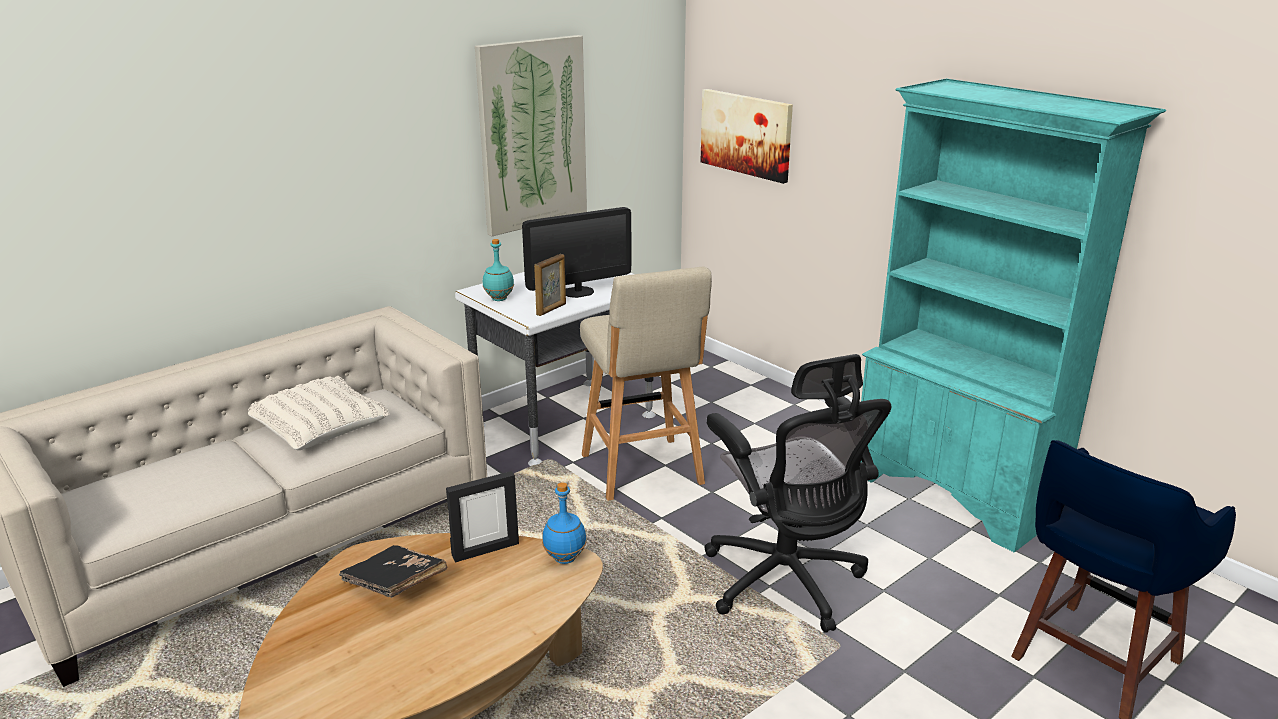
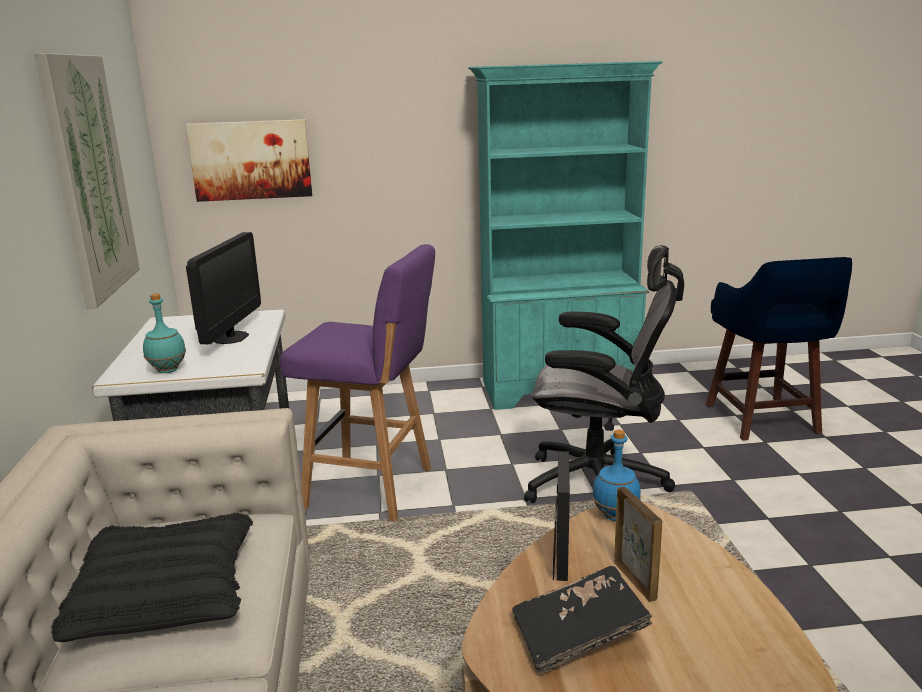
camera: 55 degrees left, 5 degrees down
beige pillow [248,376,390,450] -> black pillow [51,512,253,642]
picture frame [534,254,566,316] -> picture frame moved to [614,486,662,602]
beige stool [580,267,712,501] -> purple stool [280,244,435,522]

